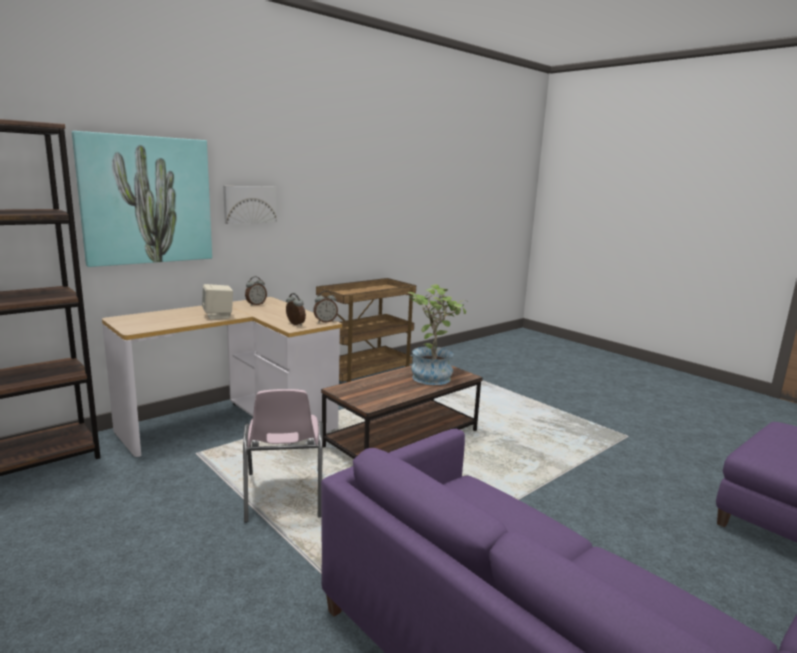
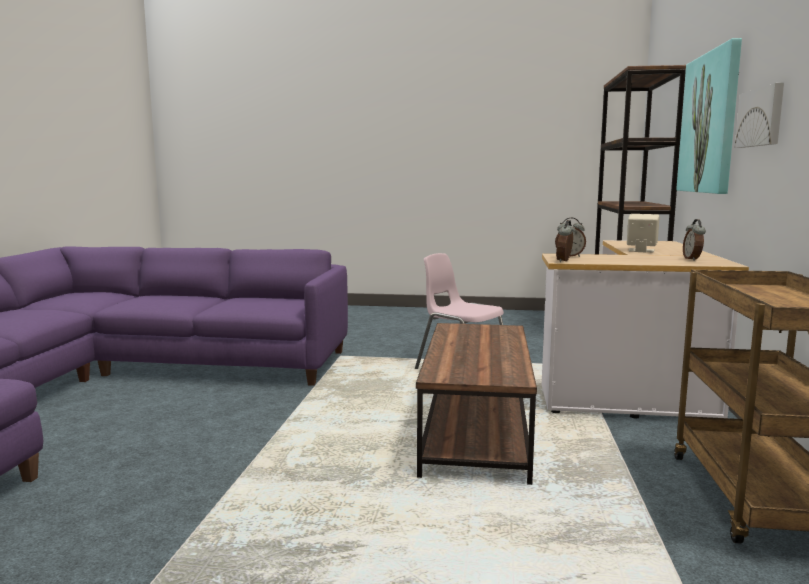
camera: 140 degrees right, 5 degrees down
potted plant [408,284,468,385] -> none

